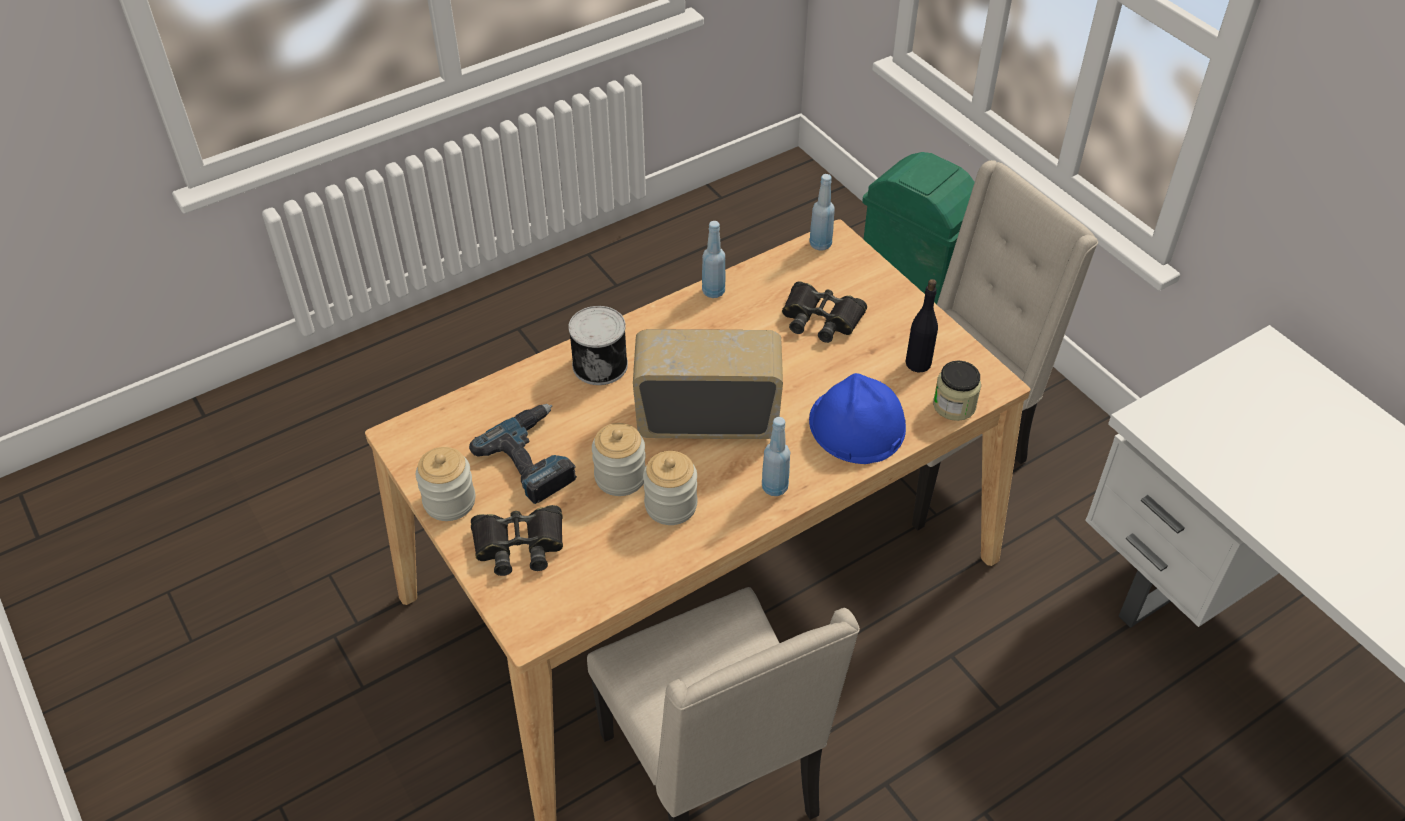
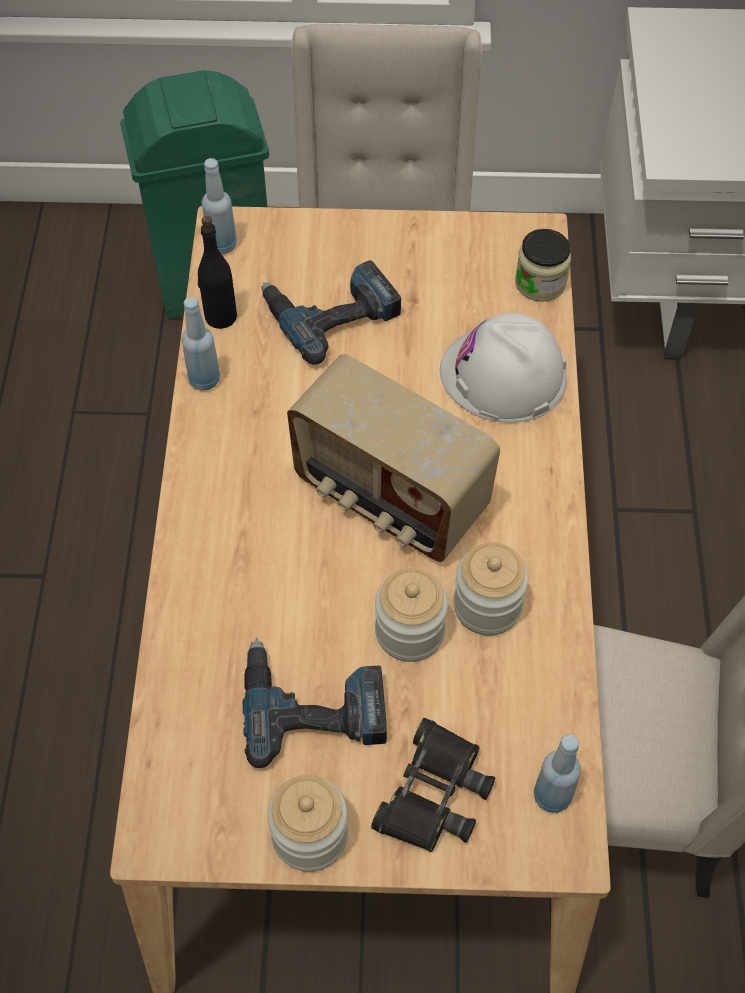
camera: 55 degrees left, 10 degrees up
can [568,306,628,385] -> none
radio [633,329,783,439] -> radio turned 90 degrees counterclockwise [287,354,500,562]
blue bottle [762,417,790,496] -> blue bottle moved to [534,734,581,813]
black binoculars [782,281,867,343] -> power drill [261,260,401,365]
blue hard hat [809,373,906,464] -> white hard hat [440,313,567,423]
black bottle [906,279,938,372] -> black bottle moved to [198,216,237,329]

